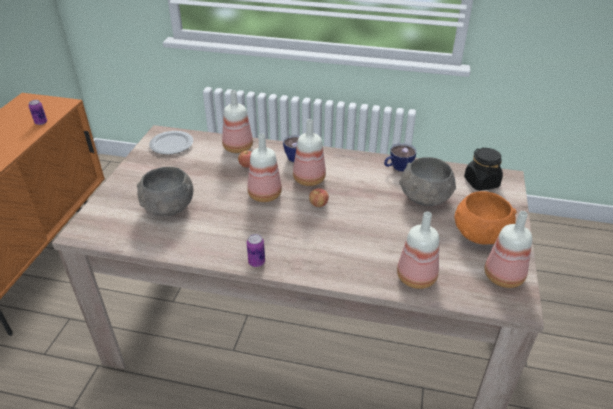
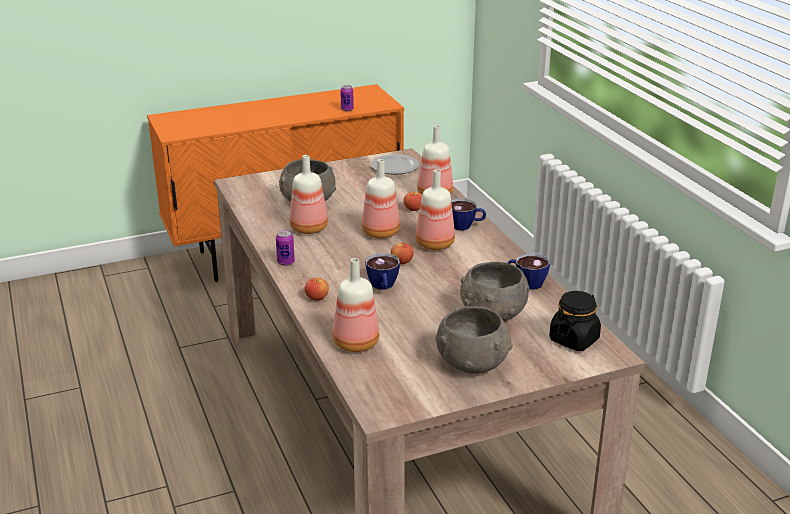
camera: 55 degrees right, 10 degrees down
orange bowl [454,191,517,245] -> grey bowl [435,306,512,374]
bottle [484,211,532,288] -> bottle moved to [289,155,328,234]
none -> apple [305,278,329,301]
none -> cup [365,253,400,290]

